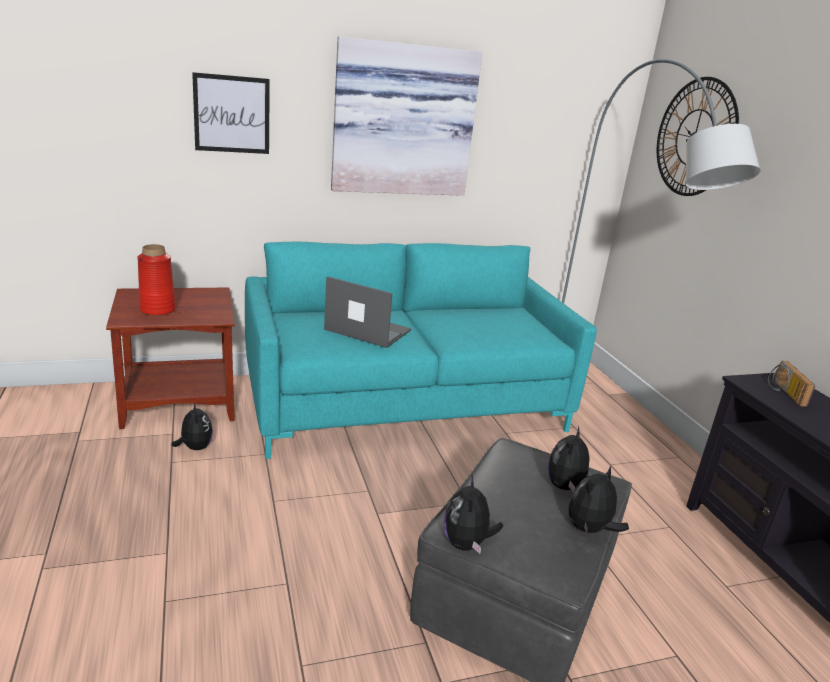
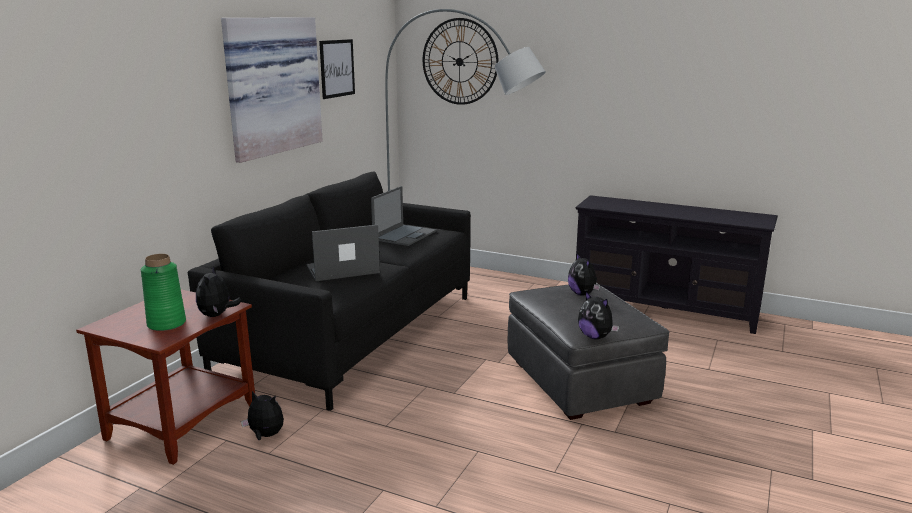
camera: 45 degrees left, 5 degrees down
red vase [137,244,176,316] -> green vase [141,254,186,331]
picture [192,72,270,154] -> picture moved to [319,39,355,99]
turquoise sofa [245,242,597,459] -> black sofa [188,171,471,411]
plush toy [569,466,629,534] -> plush toy moved to [196,266,242,317]
radio [768,361,816,407] -> none
none -> laptop [371,186,436,246]

